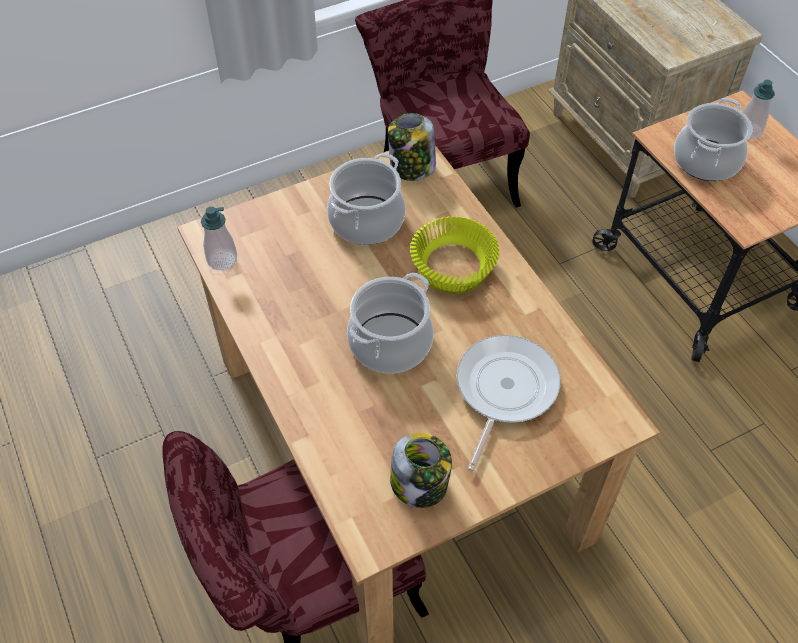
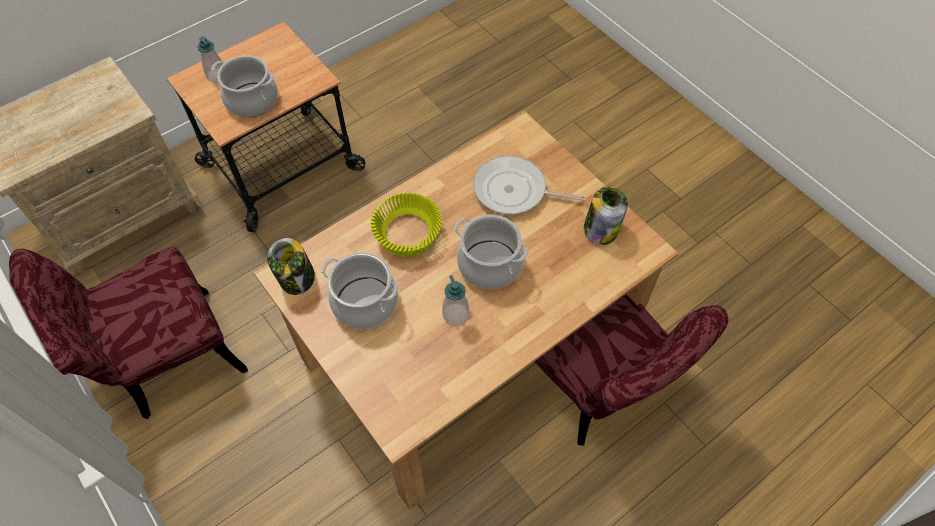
camera: 100 degrees left, 5 degrees up
soap dispenser [201,207,237,270] -> soap dispenser moved to [442,275,469,326]

